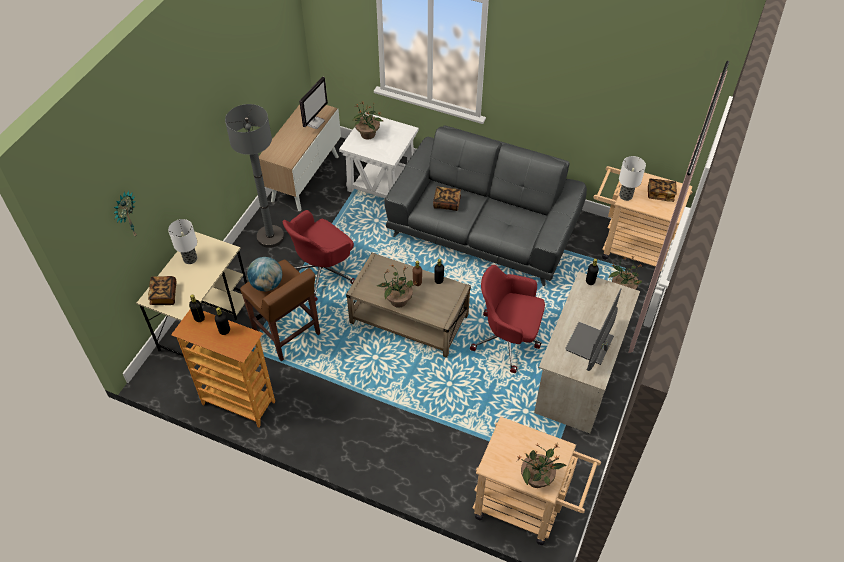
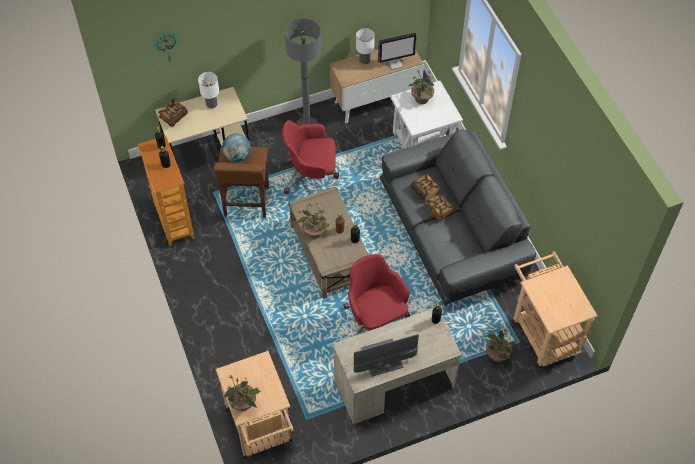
camera: 45 degrees right, 5 degrees up
table lamp [619,156,646,201] -> table lamp moved to [356,28,375,65]
book [648,178,677,202] -> book moved to [426,193,455,221]

